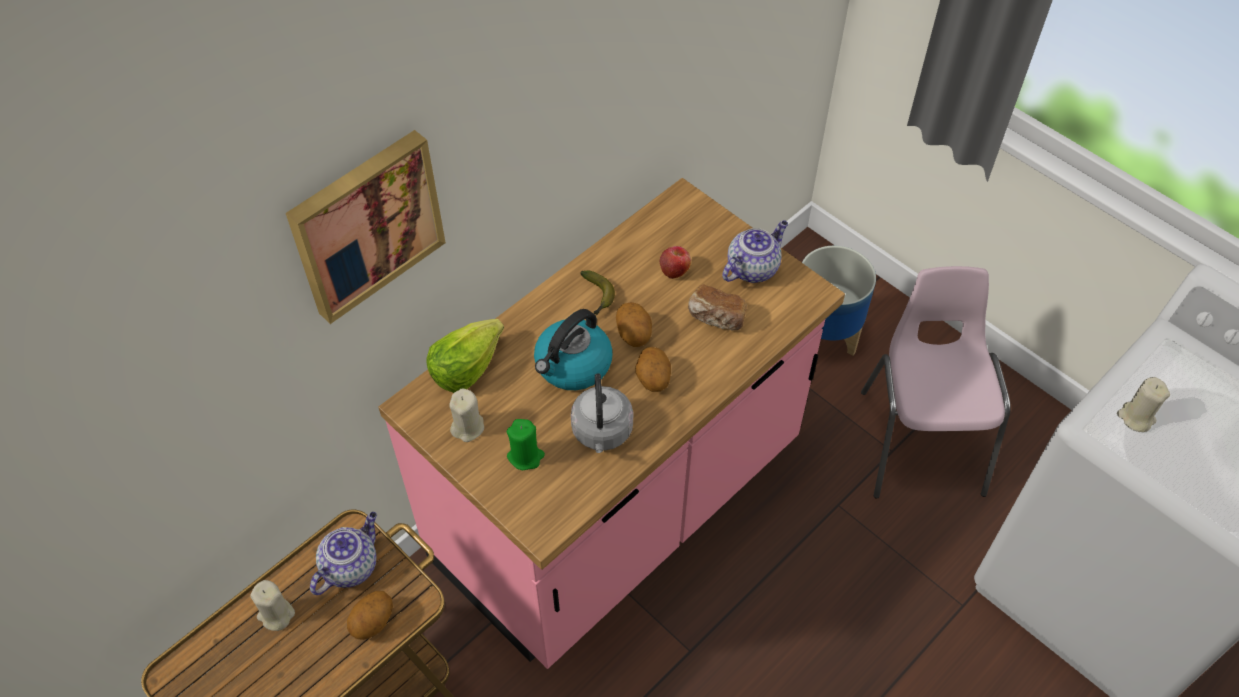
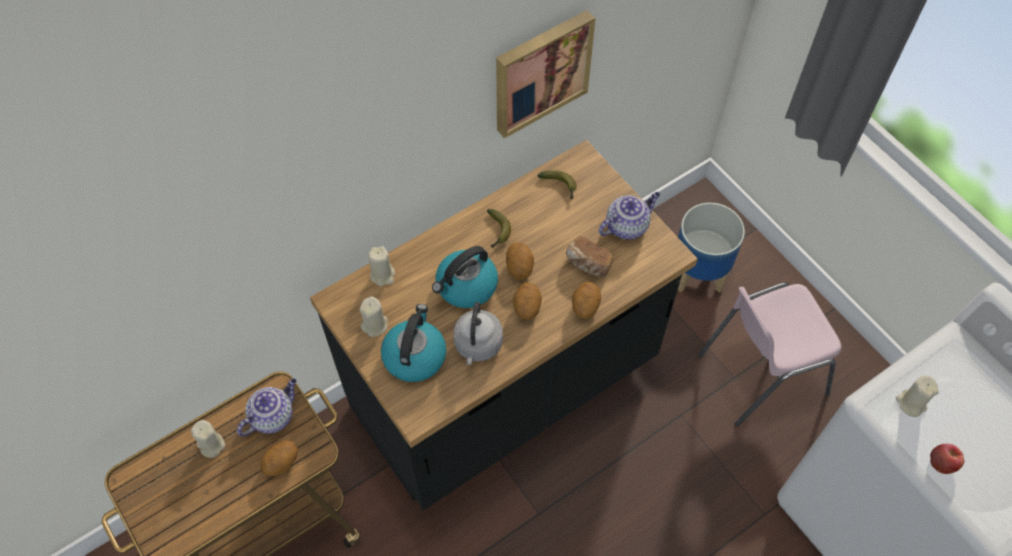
camera: 10 degrees right, 5 degrees up
picture [286,130,446,324] -> picture moved to [496,10,596,138]
pink counter [378,178,845,669] -> black counter [310,140,698,510]
lettuce [426,319,504,393] -> beige candle [368,246,395,286]
green candle [507,419,545,470] -> kettle [381,304,446,382]
apple [659,246,691,279] -> apple moved to [930,444,964,474]
pink chair [861,266,1011,498] -> pink chair turned 120 degrees counterclockwise [698,282,842,427]
none -> banana [538,170,576,199]
none -> potato [572,281,601,319]

